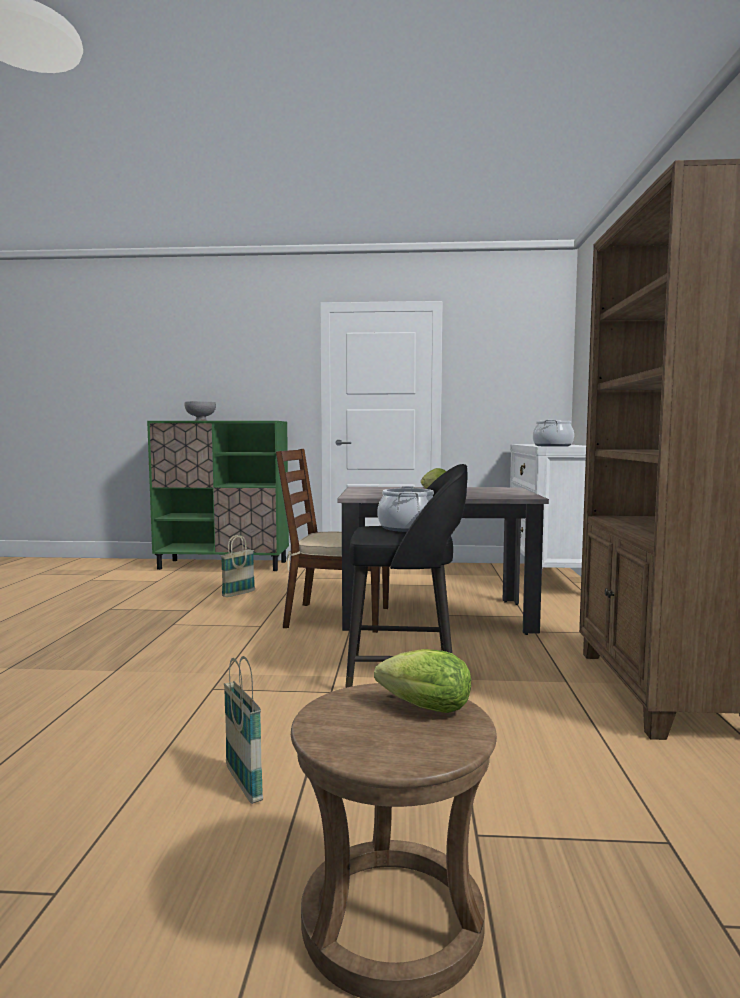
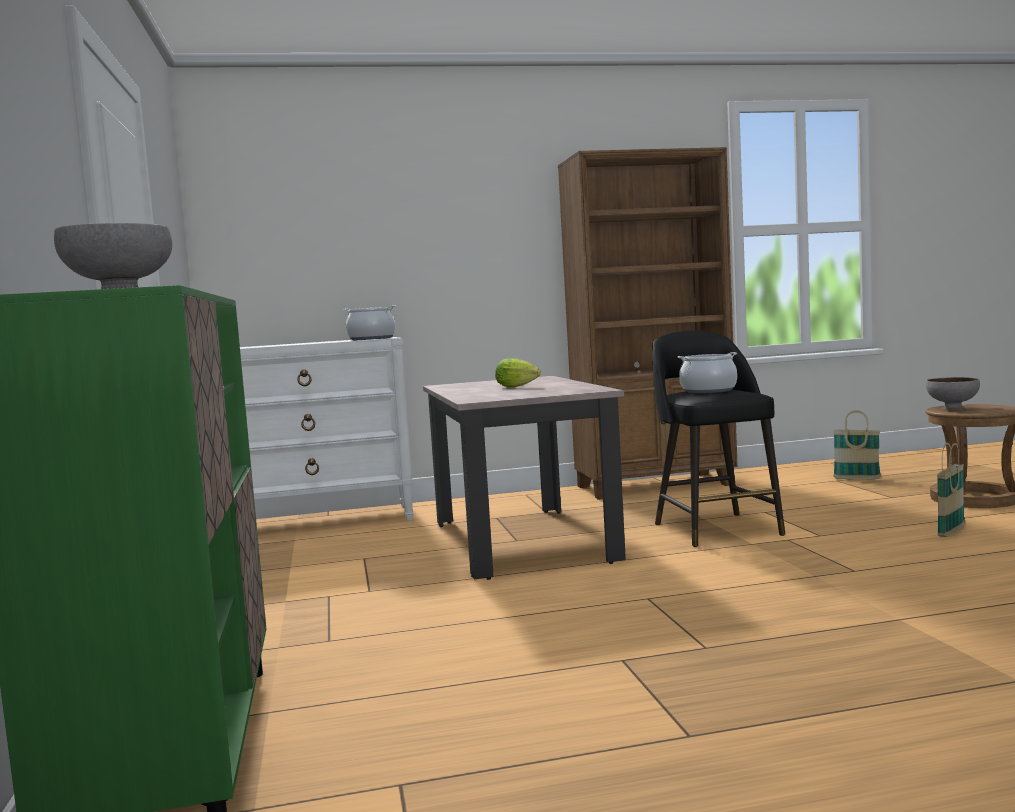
camera: 105 degrees left, 0 degrees up
basket [221,535,255,597] -> basket moved to [833,410,881,479]
brown chair [276,449,390,633] -> none
lettuce [374,649,471,713] -> grey bowl [926,377,980,410]

